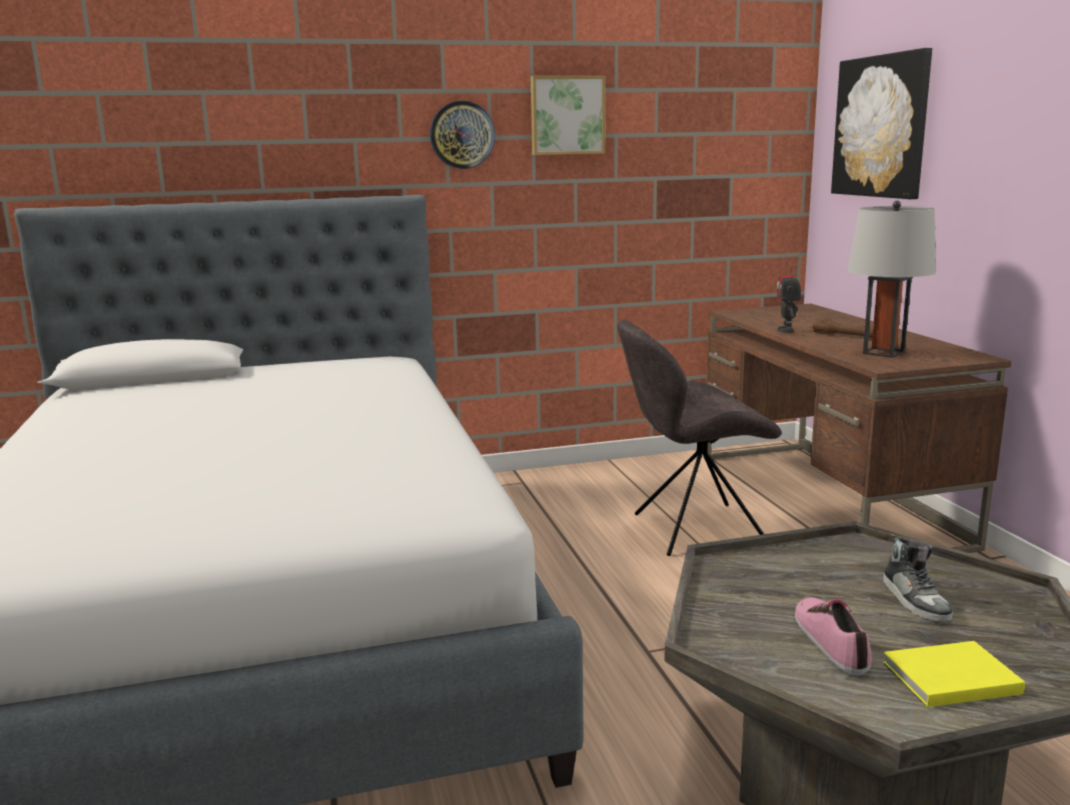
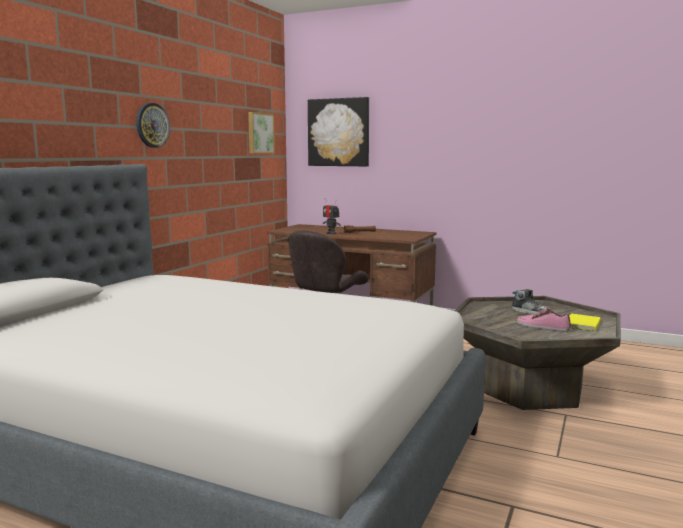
camera: 50 degrees left, 5 degrees down
picture [531,76,605,155] -> picture moved to [248,112,275,153]
grey table lamp [847,200,936,358] -> none

